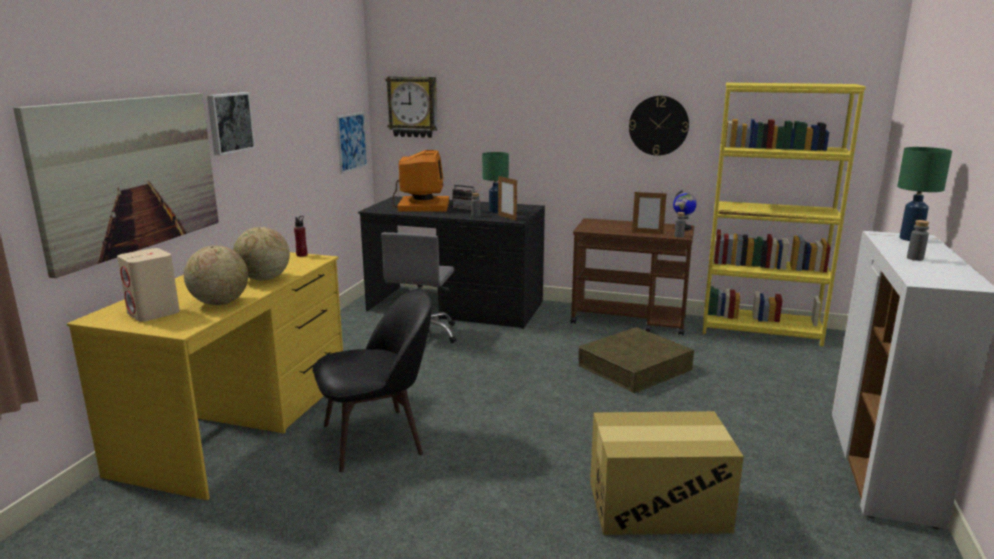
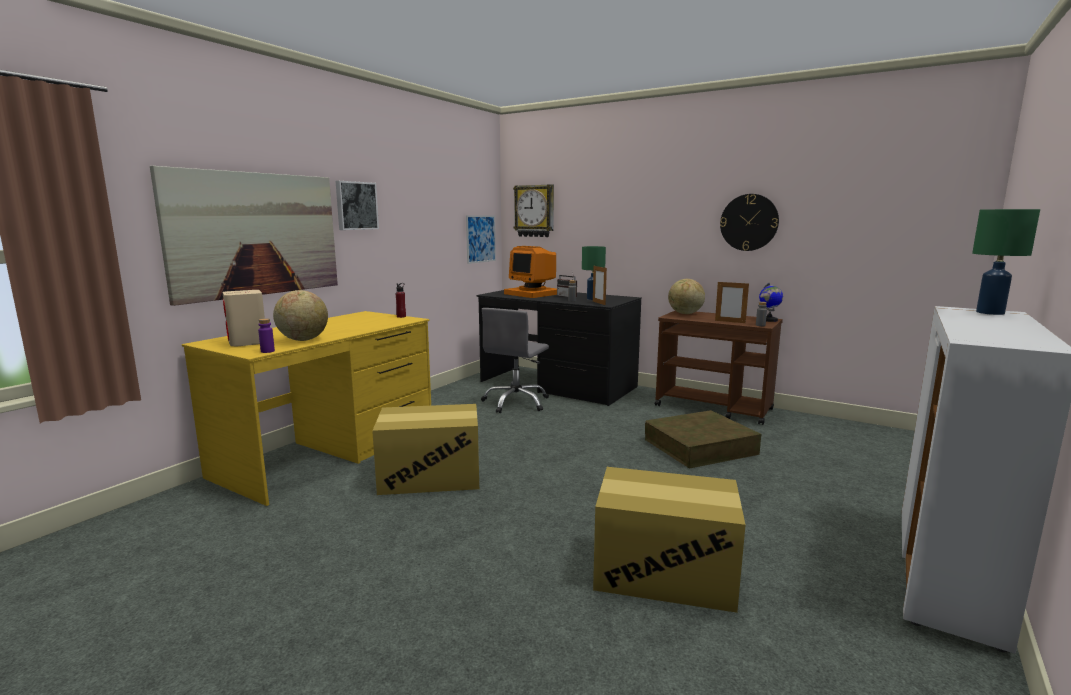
camera: 15 degrees right, 5 degrees down
globe [233,227,290,281] -> globe moved to [668,279,705,314]
black chair [312,289,432,472] -> cardboard box [372,404,479,495]
monitor [393,150,449,212] -> monitor turned 120 degrees clockwise [504,246,557,298]
yellow bookcase [703,83,866,347] -> none
grey bottle [907,220,929,261] -> none
none -> purple bottle [258,319,275,353]

